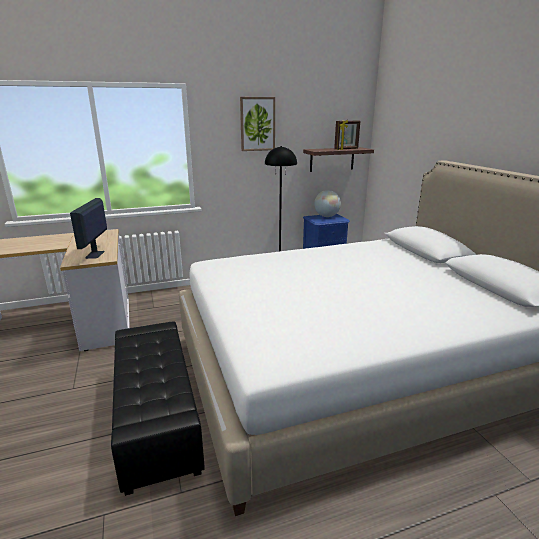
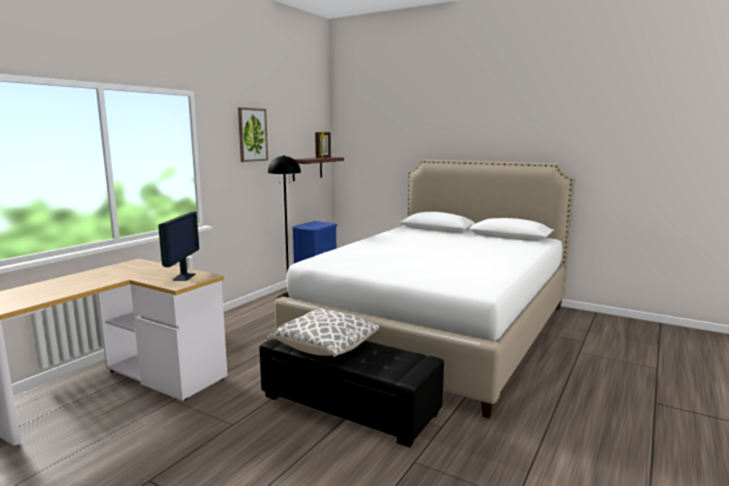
camera: 40 degrees left, 10 degrees down
monitor [70,198,107,259] -> monitor turned 135 degrees counterclockwise [158,212,199,281]
globe [314,190,341,217] -> none
none -> pillow [267,309,379,357]

